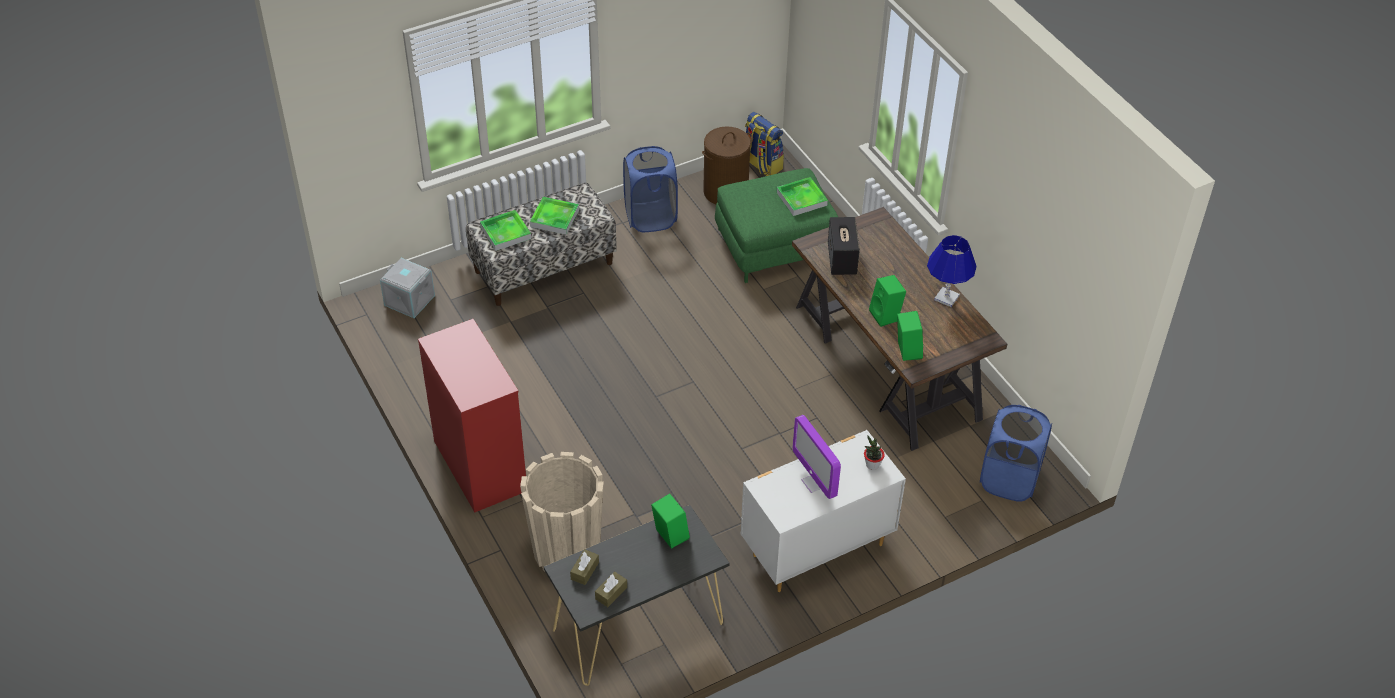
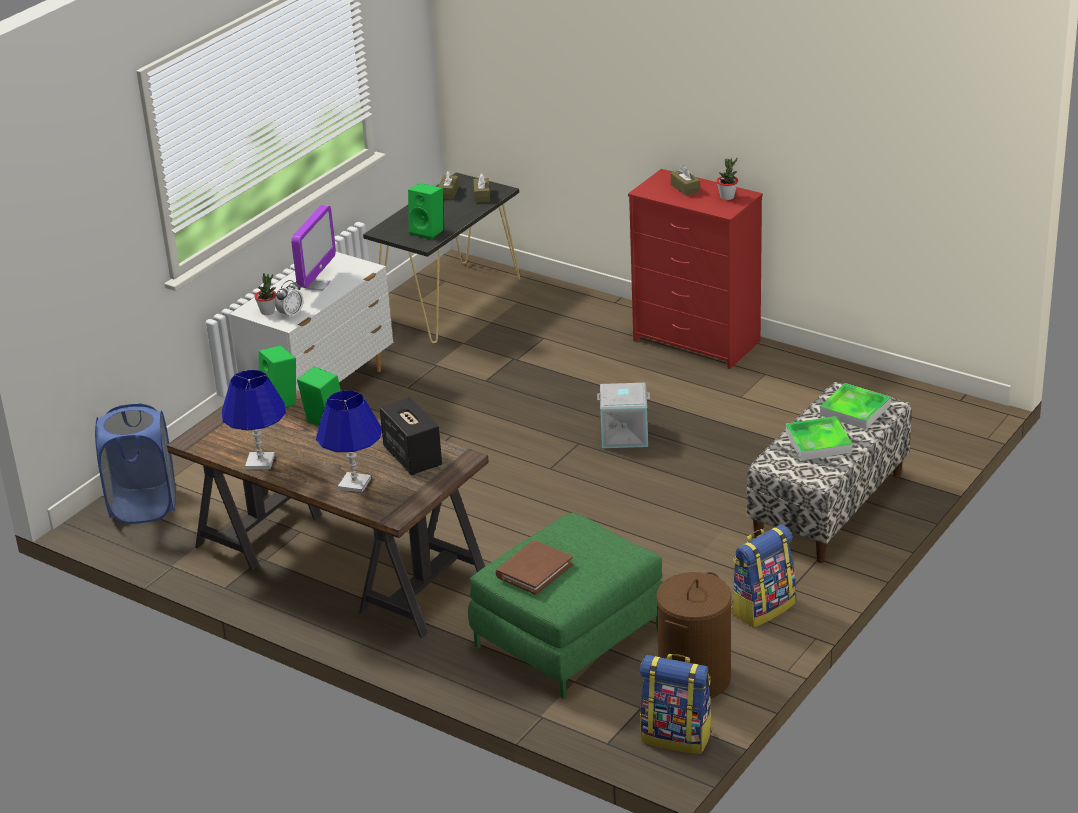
camera: 155 degrees right, 15 degrees down
grey storage box [380,258,435,318] -> grey storage box moved to [597,383,650,448]
beige planter [520,452,604,571] -> none
blue laundry basket [623,146,678,232] -> backpack [731,525,795,627]
tray [777,177,828,216] -> brown book [495,540,573,595]
monitor [793,415,841,499] -> monitor turned 75 degrees clockwise [291,205,336,291]
none -> alarm clock [275,280,303,319]
none -> blue table lamp [316,390,382,493]
none -> brown tissue box [671,165,700,196]
none -> potted plant [716,158,738,200]

